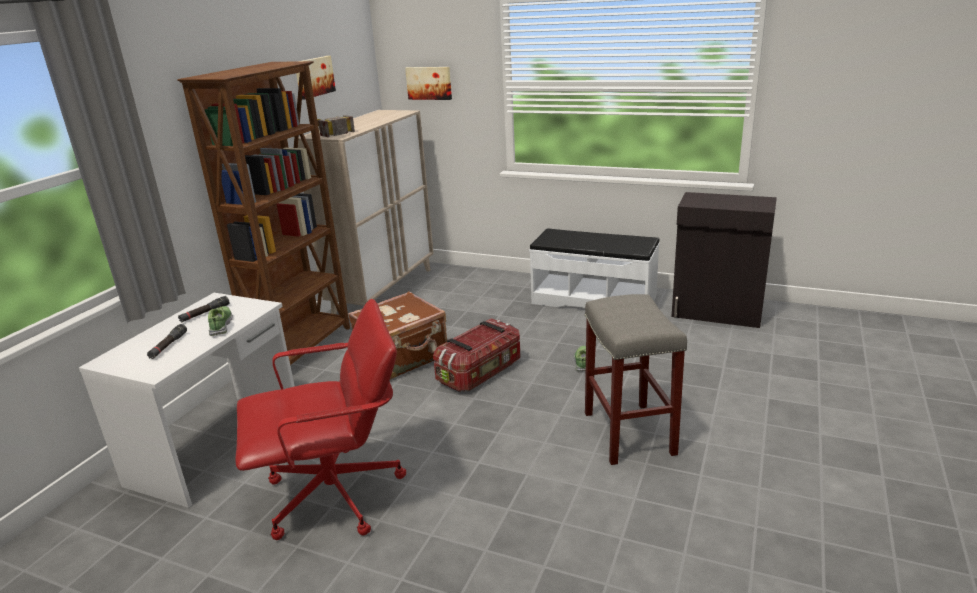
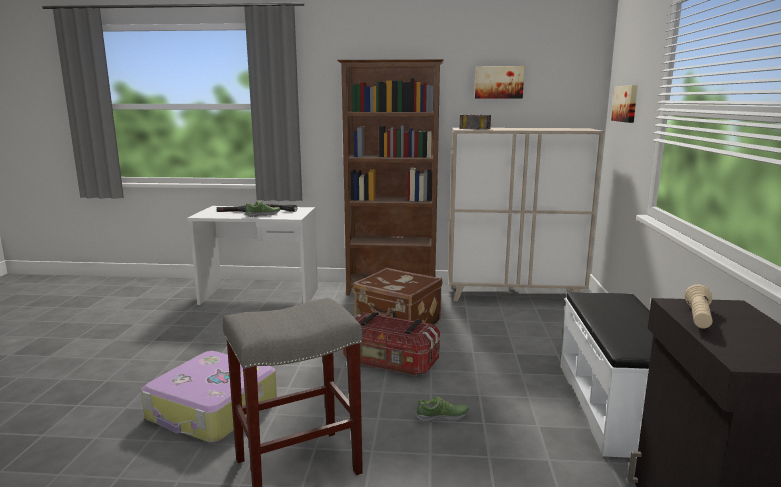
camera: 70 degrees right, 10 degrees down
red office chair [236,299,406,540] -> none
none -> suitcase [141,351,277,443]
none -> beige flashlight [685,284,712,328]

